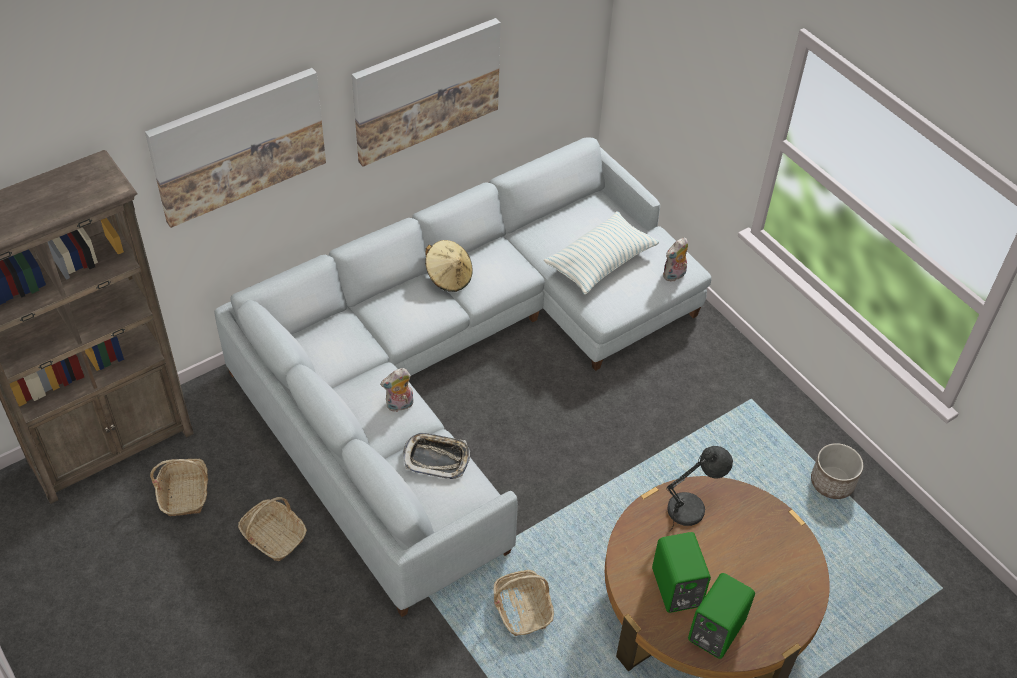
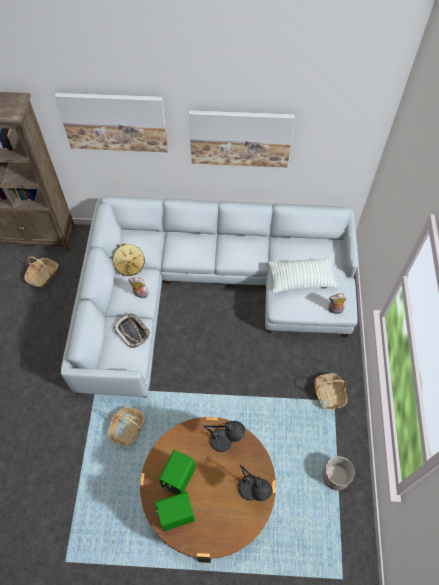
camera: 40 degrees right, 10 degrees up
basket [238,497,307,561] -> basket moved to [315,373,347,410]
beige hat [425,240,473,292] -> beige hat moved to [113,243,145,276]
none -> grey table lamp [233,464,273,501]

